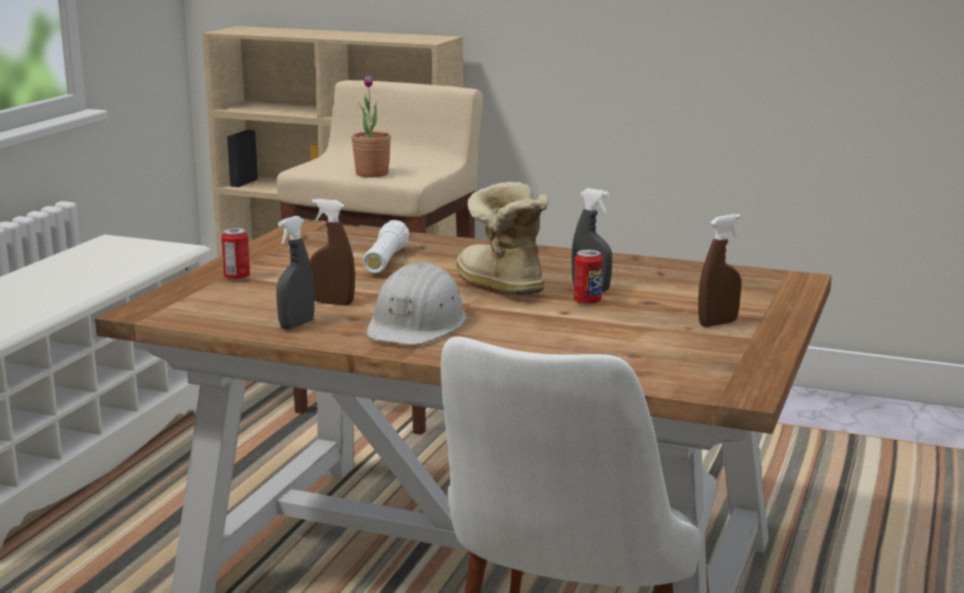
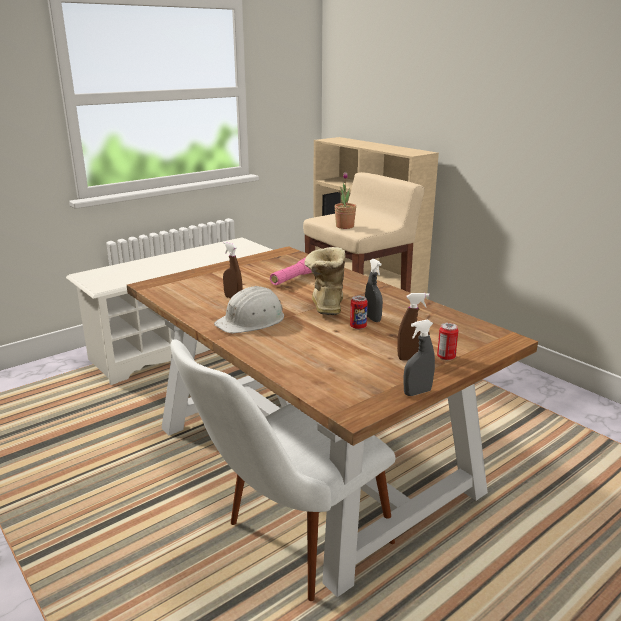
camera: 30 degrees right, 5 degrees up
can [221,228,250,281] -> can moved to [437,323,458,360]
grey spray bottle [276,216,314,330] -> grey spray bottle moved to [403,319,435,396]
white flashlight [363,220,410,273] -> pink flashlight [270,258,312,285]

